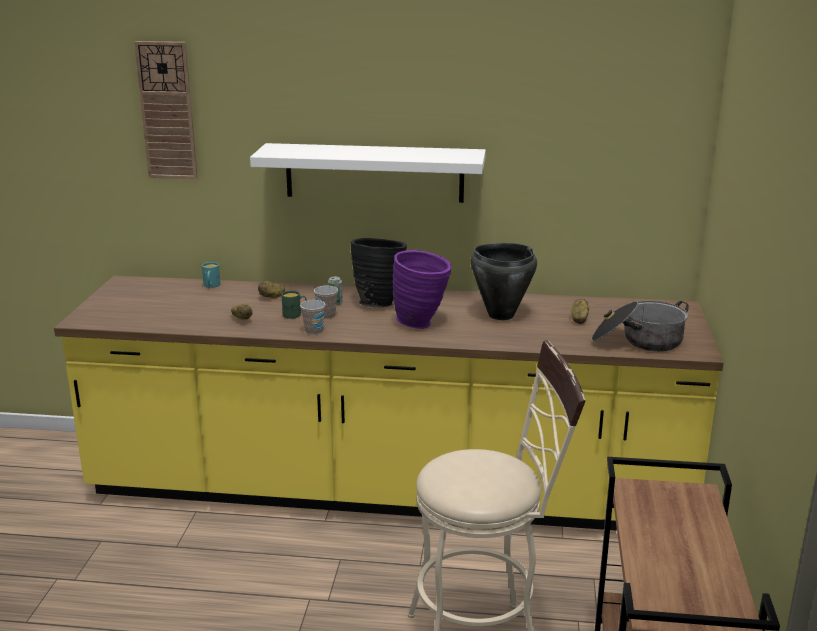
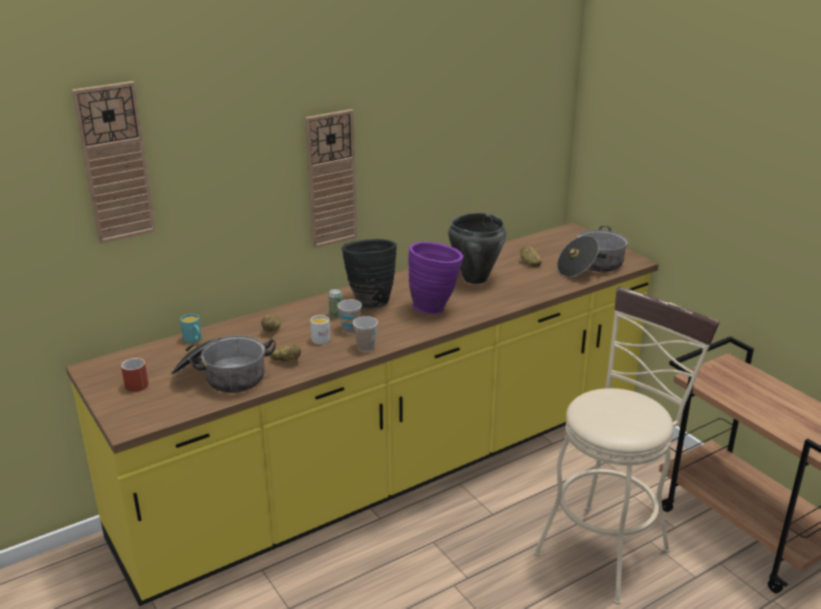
camera: 40 degrees left, 5 degrees up
white shelf [250,143,486,203] -> wall clock [305,109,357,248]
green mug [282,290,307,319] -> white mug [311,315,330,345]
none -> red mug [121,358,149,392]
none -> cooking pot [171,336,276,393]

